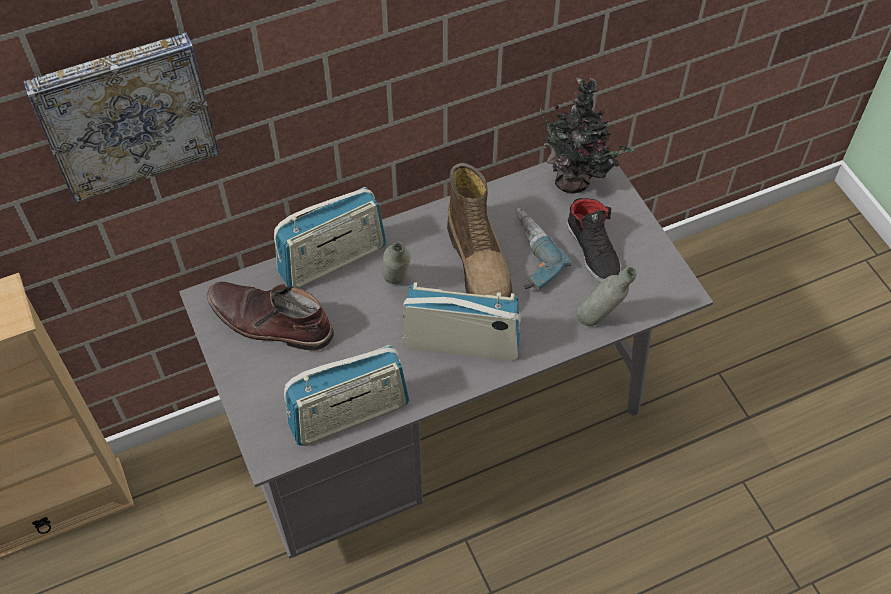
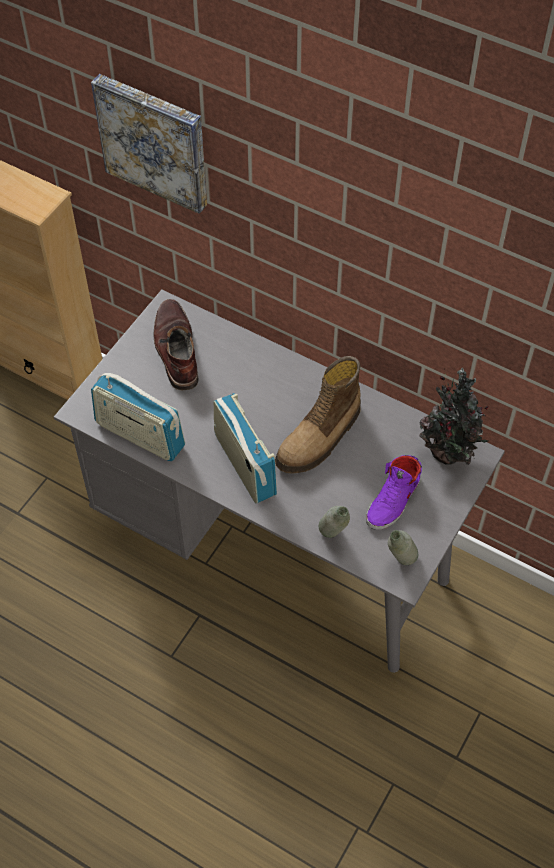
camera: 55 degrees right, 0 degrees up
radio [274,187,386,288] -> none
grey bottle [382,241,410,285] -> grey bottle moved to [388,530,418,565]
power drill [515,208,571,291] -> none
black shoe [567,198,621,283] -> purple shoe [366,455,422,530]

